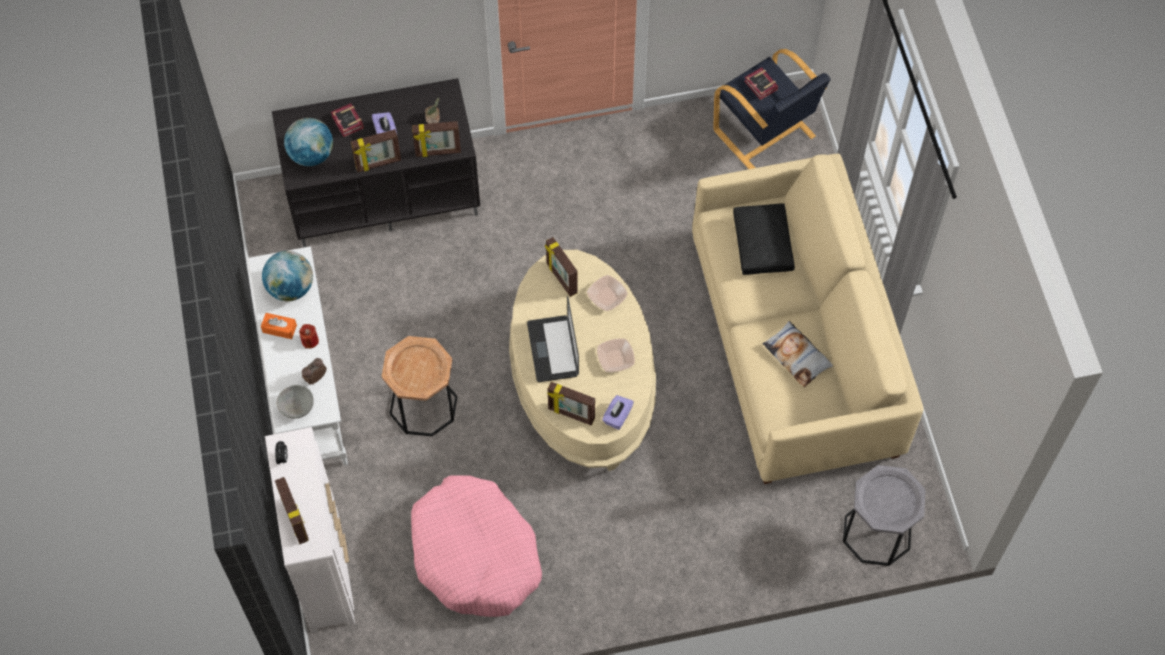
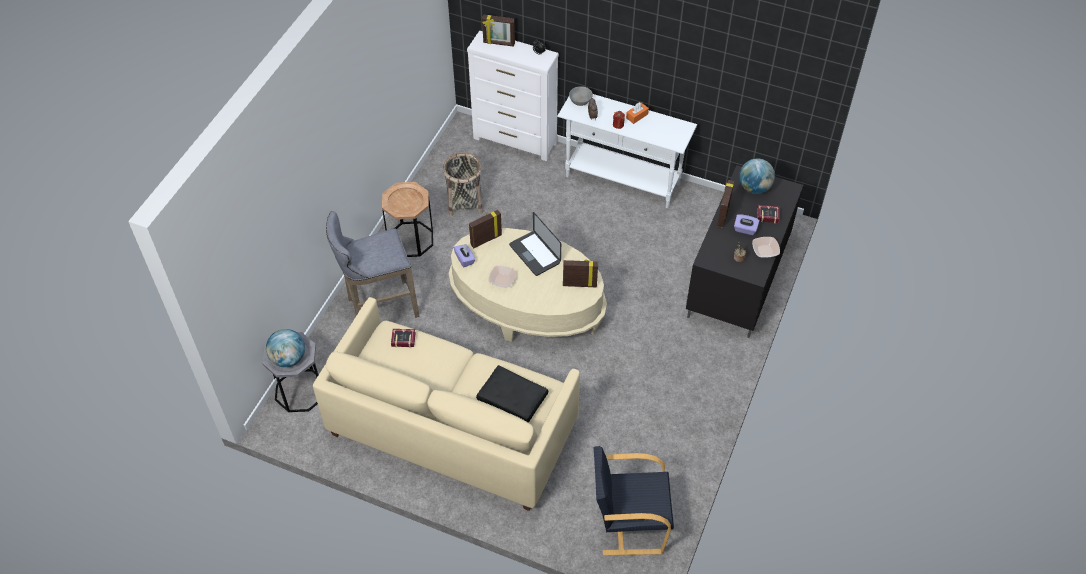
camera: 125 degrees right, 10 degrees down
globe [262,251,313,301] -> globe moved to [266,329,305,367]
brown side table [382,336,457,436] -> brown side table moved to [382,182,433,257]
pink dog bed [411,475,542,617] -> basket [443,153,483,216]
picture frame [412,121,461,157] -> none
laptop [527,296,579,382] -> laptop turned 150 degrees counterclockwise [509,212,561,276]
bowl [587,275,628,311] -> bowl moved to [752,237,780,258]
book [744,67,778,100] -> book moved to [391,329,416,348]
pillow [763,321,833,387] -> none
none -> grey stool [326,211,420,318]

